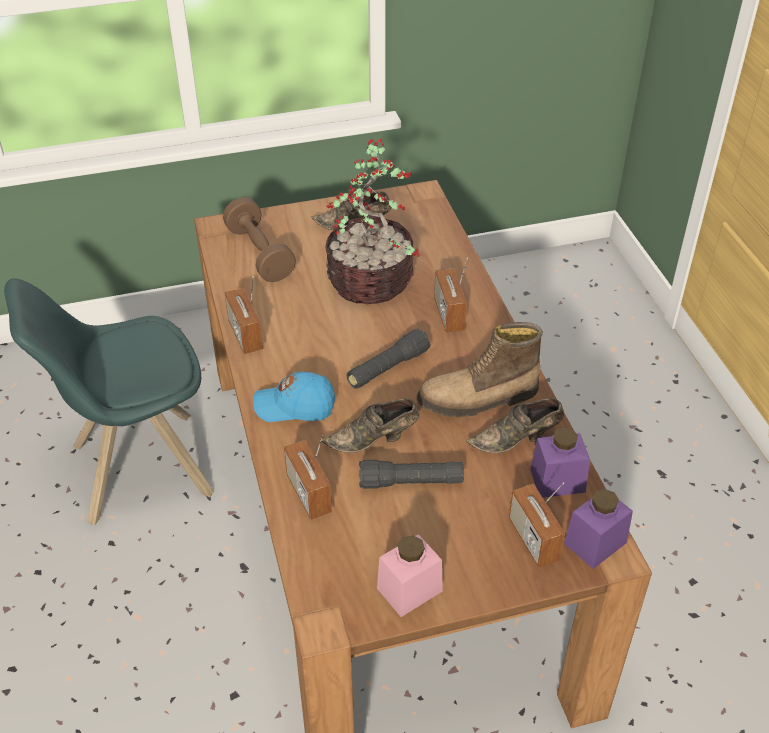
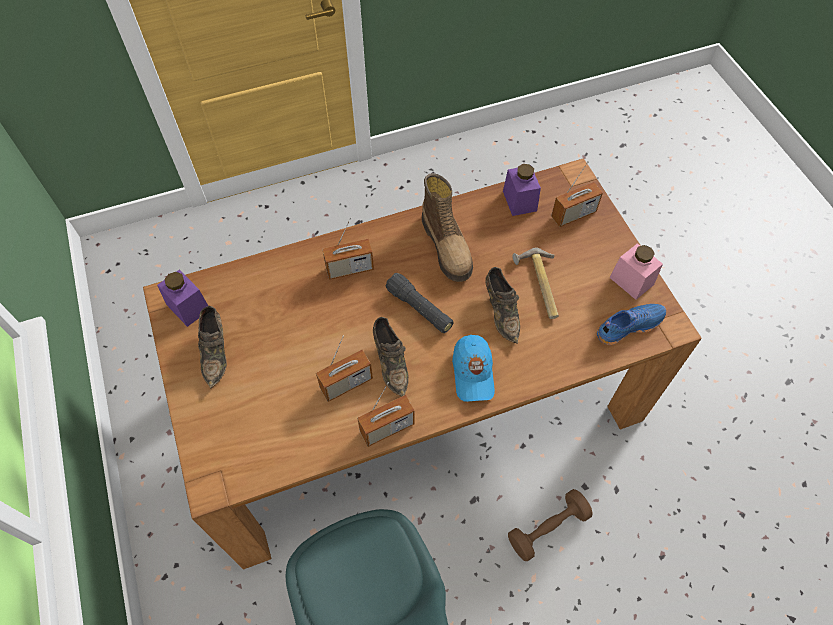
camera: 95 degrees left, 15 degrees up
brown dumbbell [223,197,296,282] -> brown dumbbell moved to [508,489,593,561]
radio [284,435,332,520] -> radio moved to [316,335,373,402]
potted plant [325,139,421,304] -> none
black flashlight [359,460,464,489] -> hammer [512,248,559,319]
brown shoe [466,398,564,453] -> brown shoe moved to [373,317,409,396]
purple jar [564,489,633,569] -> purple jar moved to [157,269,208,327]
none -> blue shoe [597,304,666,345]

